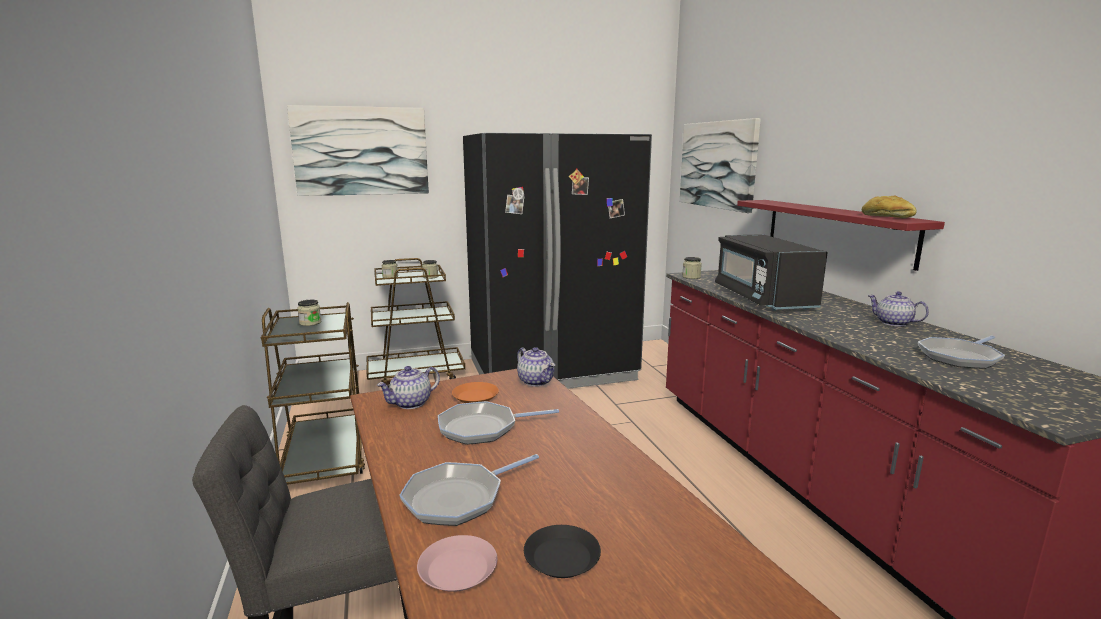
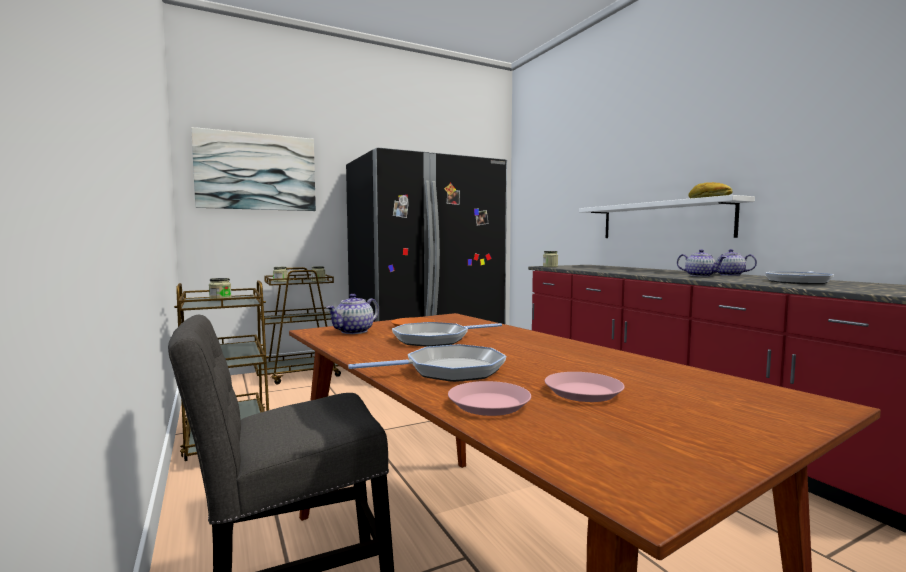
camera: 10 degrees left, 10 degrees down
frying pan [399,454,539,526] -> frying pan turned 150 degrees counterclockwise [348,344,506,382]
teapot [517,347,555,386] -> teapot moved to [677,249,726,277]
black plate [524,525,601,578] -> pink plate [545,372,625,402]
picture [680,118,761,213] -> none
black microwave [715,234,828,311] -> none
red shelf [737,200,945,271] -> white shelf [579,195,755,238]

